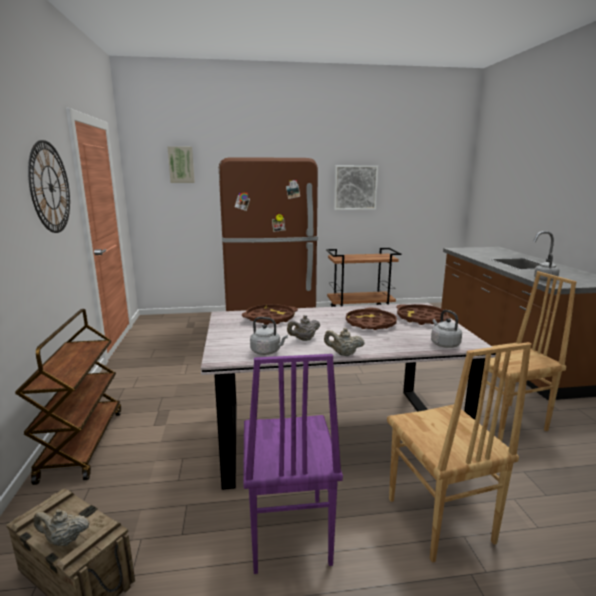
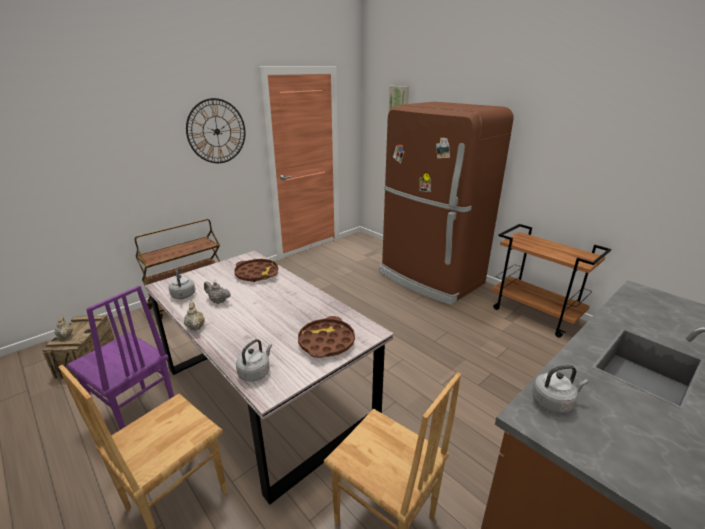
camera: 55 degrees right, 10 degrees up
purple chair [243,354,343,574] -> purple chair turned 105 degrees counterclockwise [66,285,174,430]
picture [334,165,378,210] -> none
brown tray [346,308,397,330] -> none

